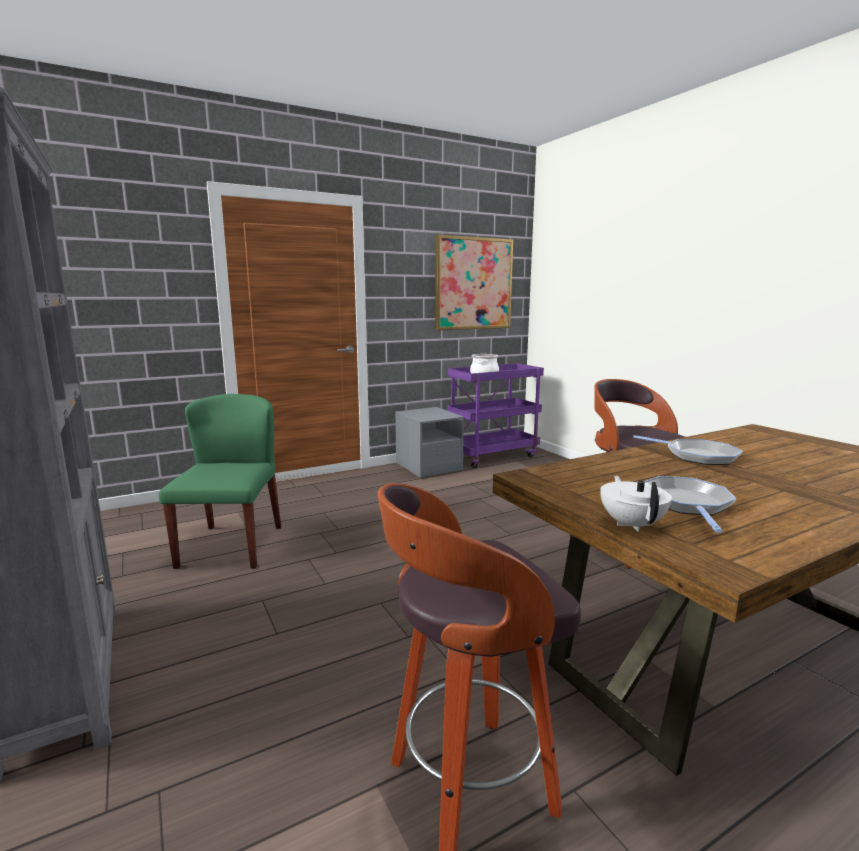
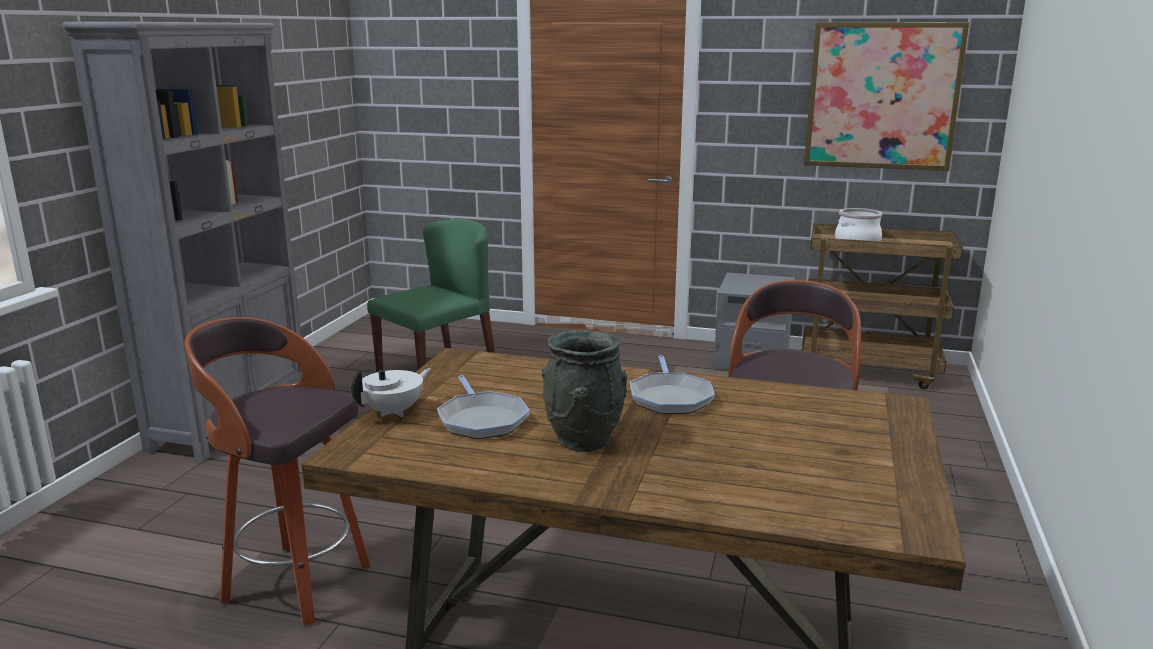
camera: 45 degrees right, 5 degrees up
purple cart [447,363,544,468] -> brown cart [802,224,963,389]
frying pan [644,476,736,533] -> frying pan turned 105 degrees clockwise [437,375,530,439]
none -> grey vase [542,330,627,452]

